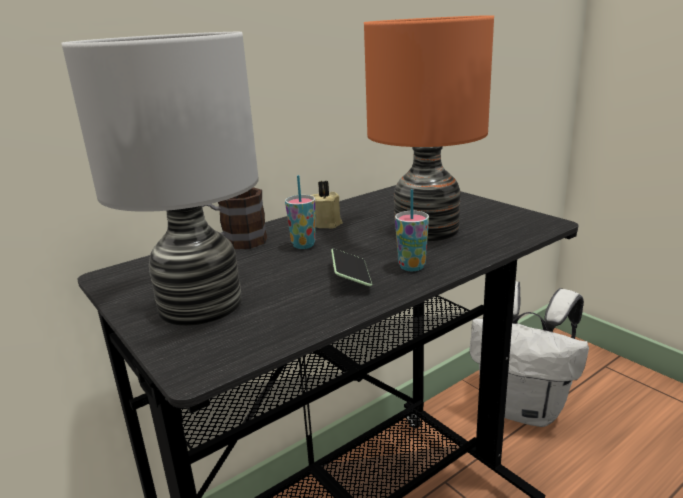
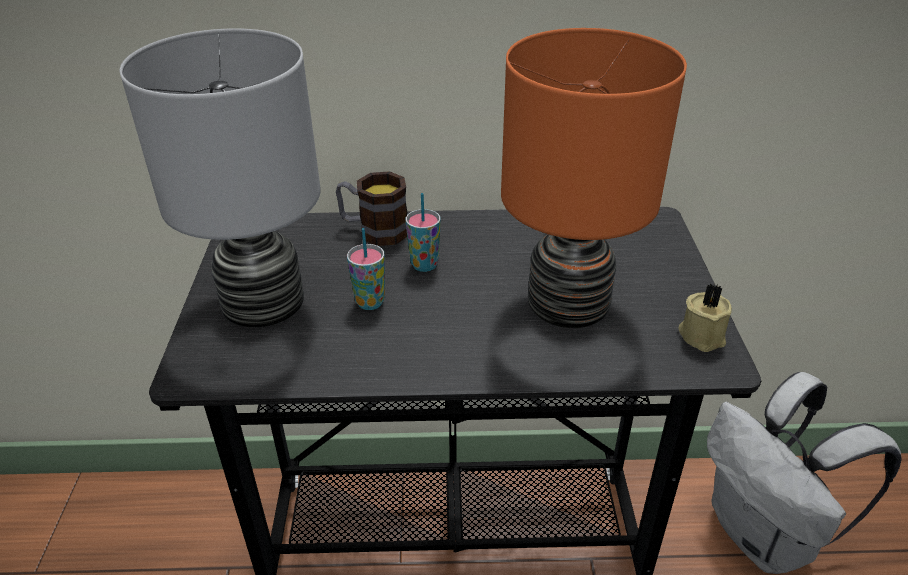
camera: 35 degrees right, 15 degrees up
beige candle [311,181,343,228] -> beige candle moved to [678,283,732,352]
phone [331,248,372,286] -> none
cup [395,189,429,271] -> cup moved to [347,228,385,310]

